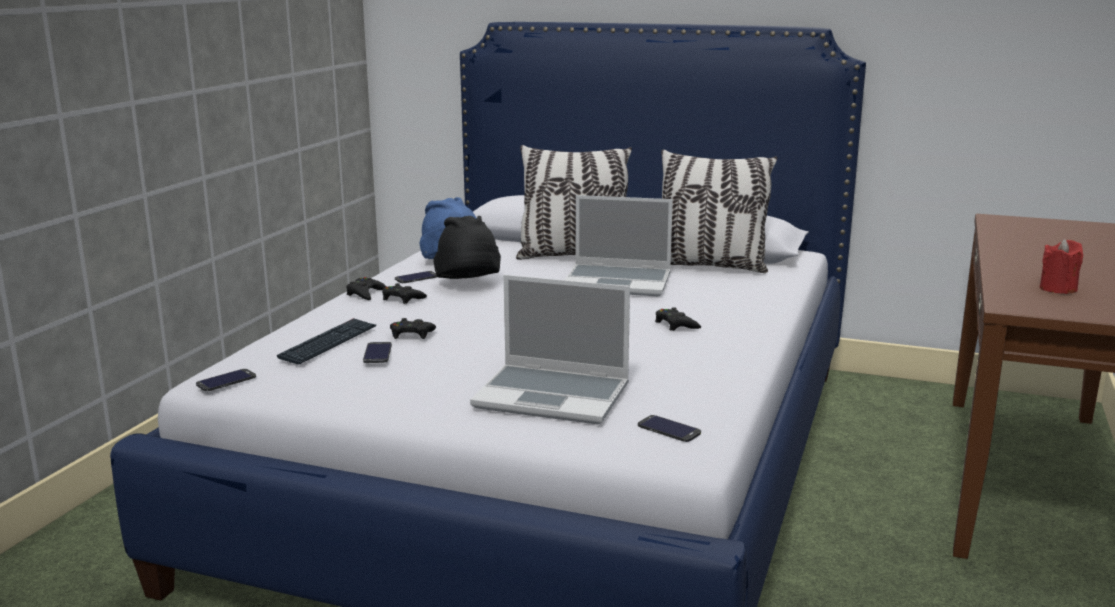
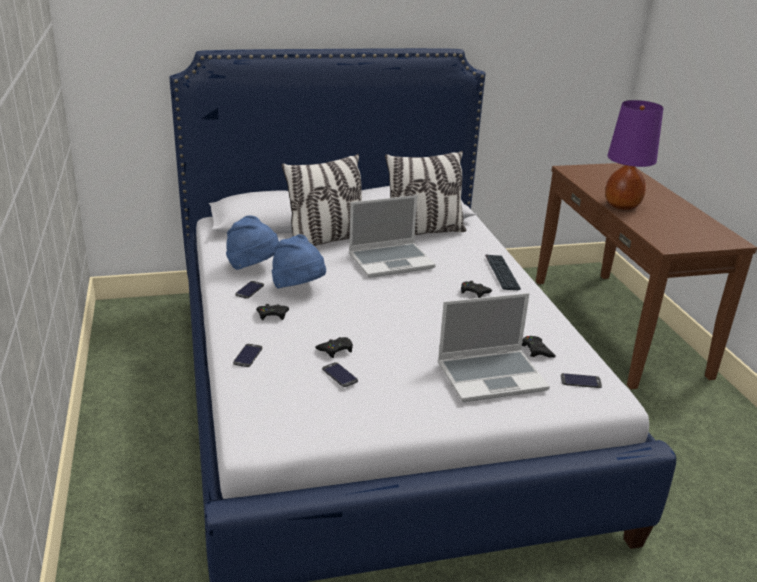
camera: 35 degrees left, 10 degrees up
phone [196,369,256,391] -> phone moved to [233,344,262,367]
keyboard [277,318,376,365] -> keyboard moved to [485,254,521,290]
black game controller [346,277,387,300] -> black game controller moved to [522,336,556,358]
black hat [433,216,501,279] -> blue hat [272,234,326,288]
red candle [1040,239,1083,294] -> none
none -> purple table lamp [605,100,664,210]

